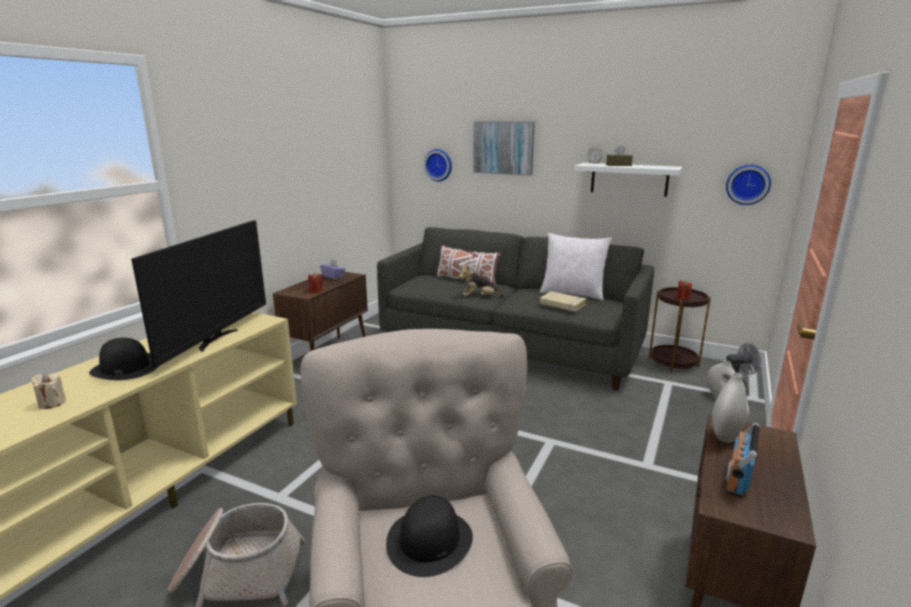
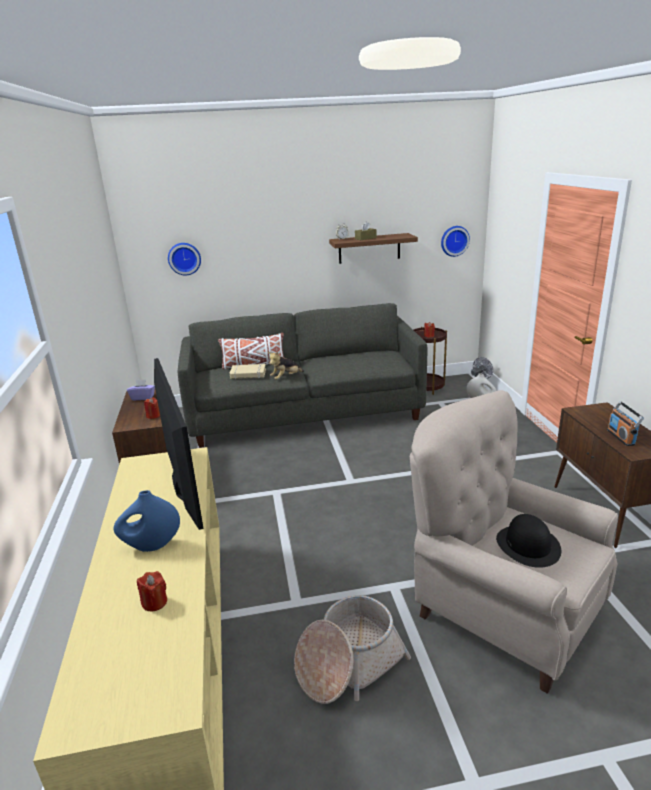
camera: 35 degrees left, 5 degrees up
beige candle [31,374,66,409] -> red candle [137,571,167,612]
black hat [89,338,158,380] -> blue vase [114,490,180,552]
picture [473,121,535,176] -> none
white pillow [540,233,612,300] -> none
beige book [540,291,586,312] -> beige book moved to [230,364,266,379]
white shelf [574,163,683,197] -> brown shelf [329,233,418,264]
white vase [712,373,749,442] -> none

